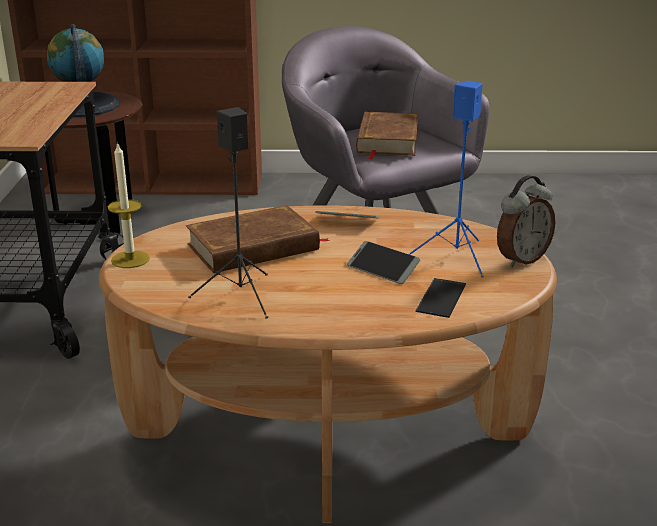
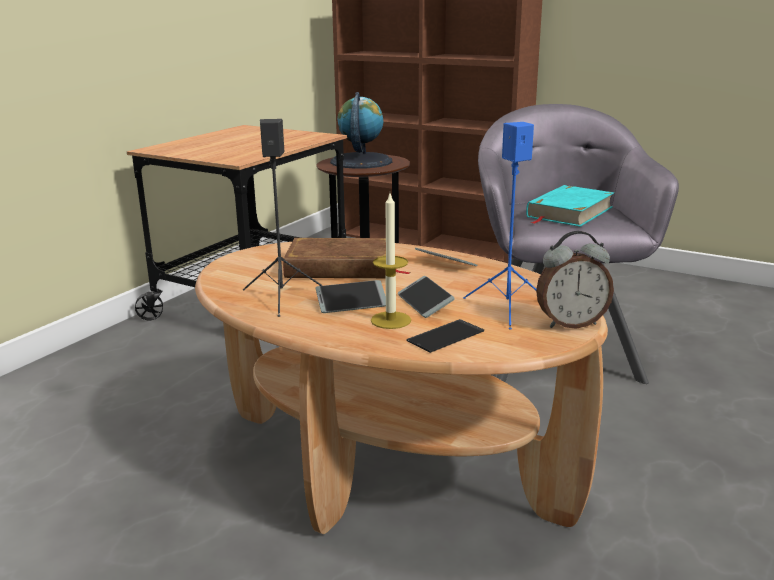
camera: 30 degrees right, 5 degrees down
candle [108,142,150,268] -> candle moved to [371,194,411,329]
brown book [356,111,418,160] -> turquoise book [526,185,614,227]
none -> phone [316,280,386,313]

